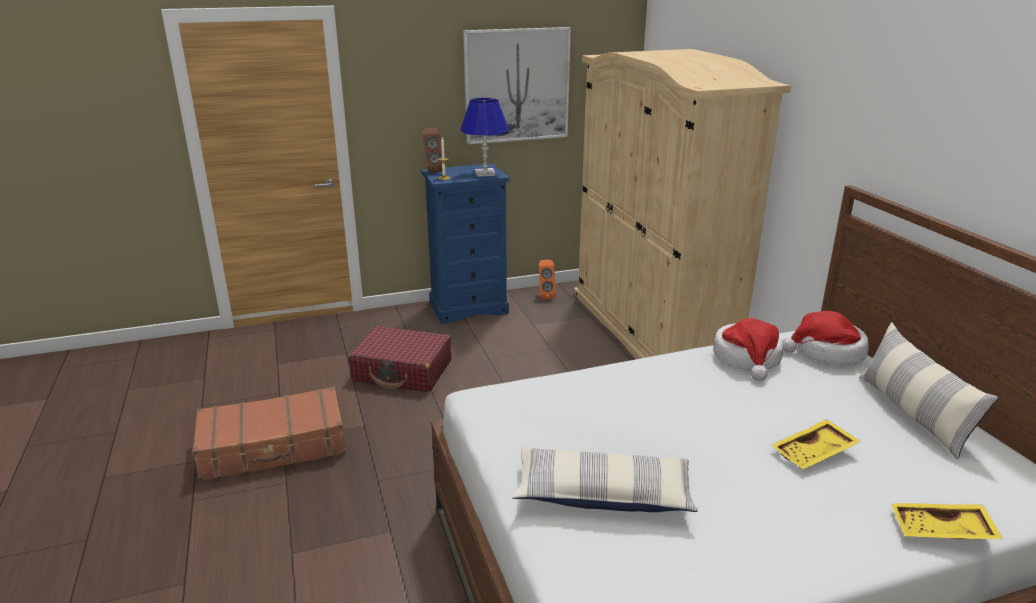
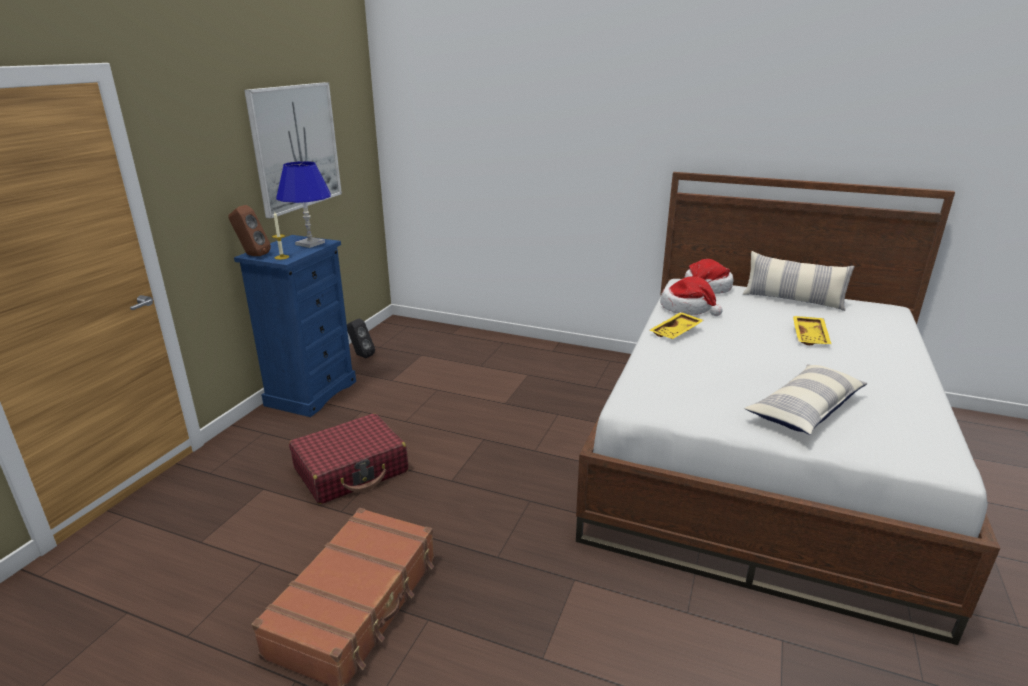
camera: 50 degrees left, 0 degrees up
orange speaker [539,260,556,300] -> black speaker [347,318,375,358]
beige wardrobe [574,49,791,359] -> none
yellow tray [891,503,1003,539] -> yellow tray moved to [650,312,704,339]

